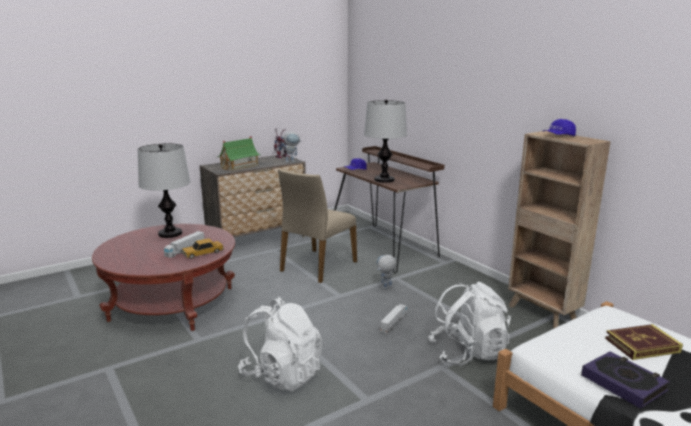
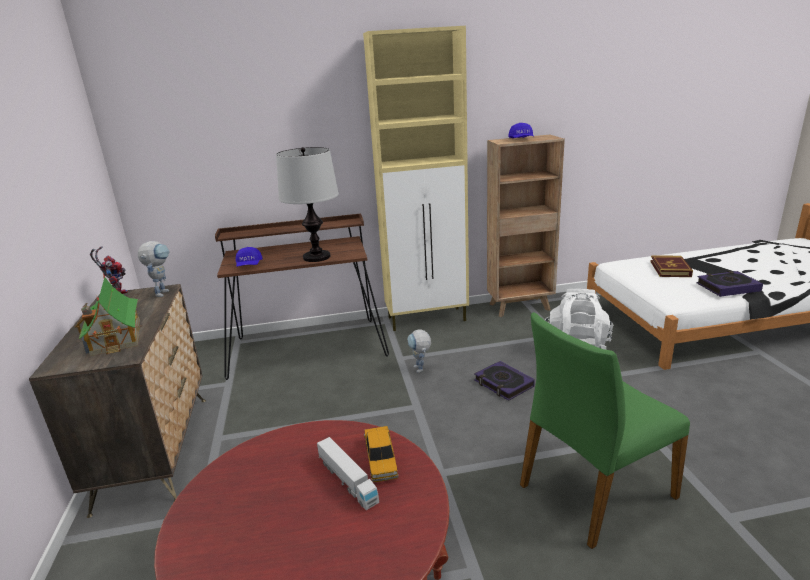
camera: 65 degrees left, 5 degrees up
table lamp [138,143,190,238] -> none
white backpack [238,297,322,391] -> green chair [520,312,690,549]
beige chair [278,168,357,283] -> none
toy truck [380,304,407,334] -> book [474,361,535,401]
none -> beige cabinet [363,26,469,331]

